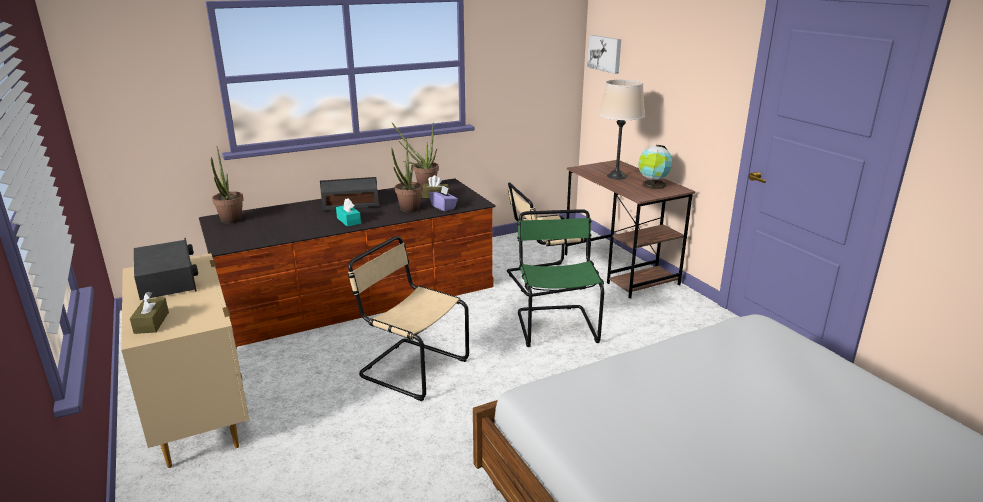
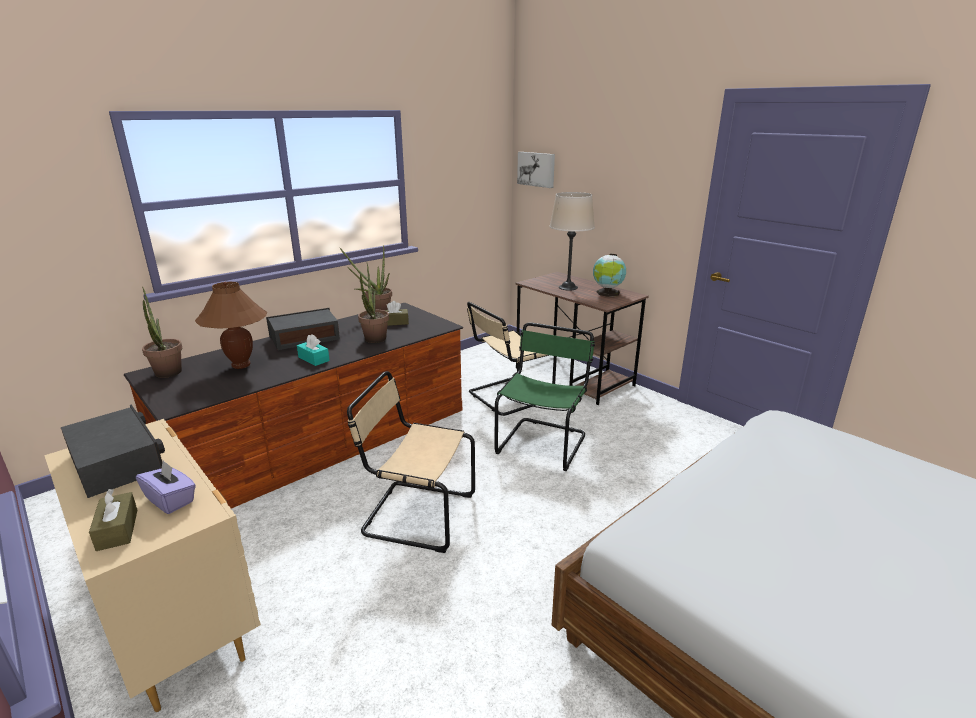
camera: 15 degrees left, 0 degrees up
purple tissue box [429,185,458,211] -> purple tissue box moved to [136,460,196,514]
green chair [517,209,604,347] -> green chair turned 45 degrees clockwise [495,322,595,471]
none -> brown table lamp [195,282,267,369]

